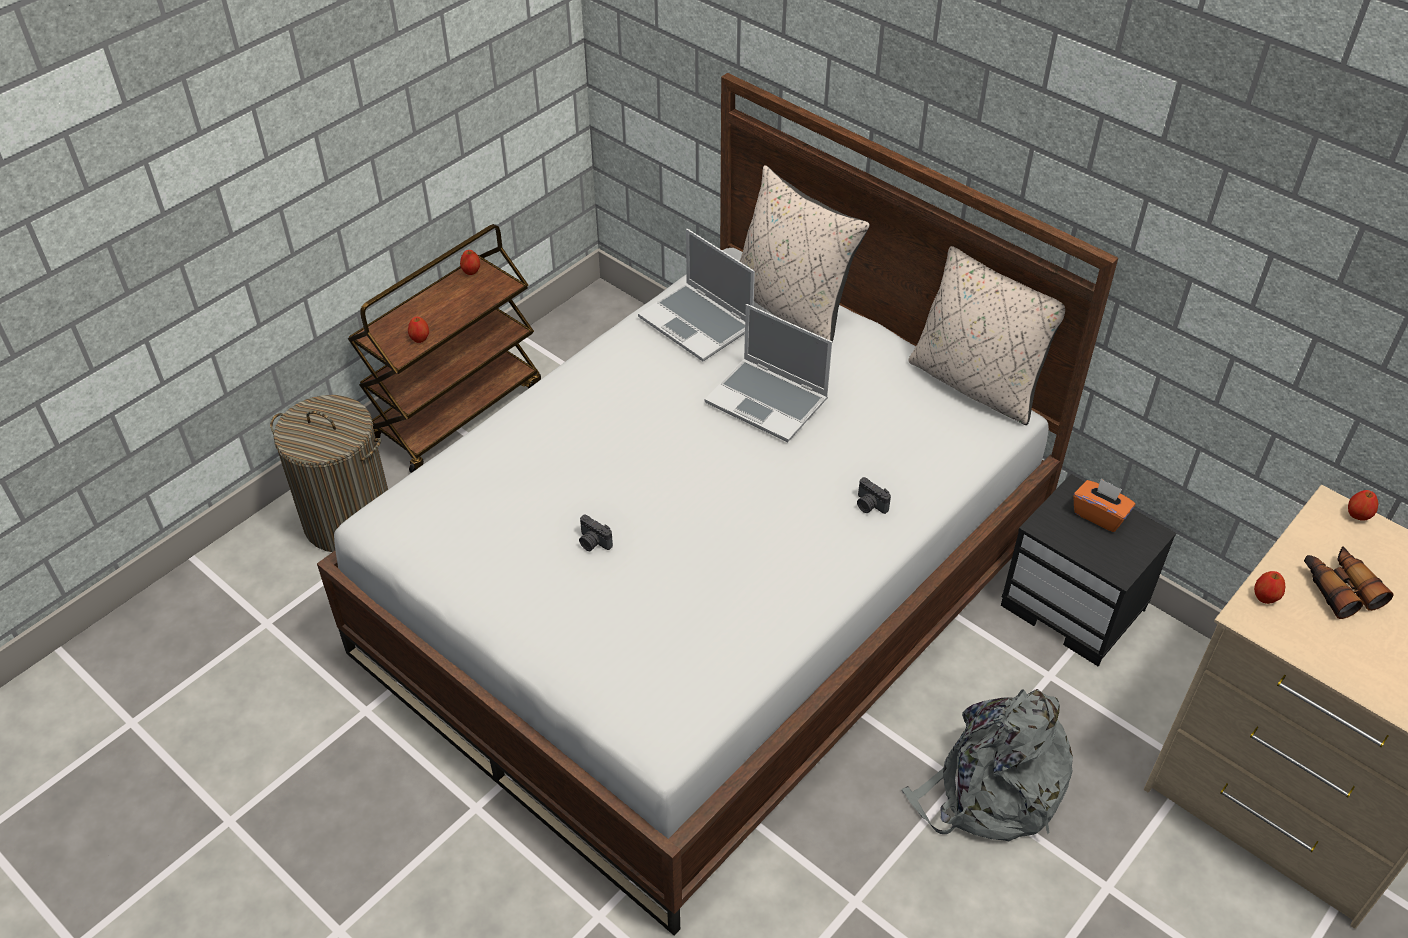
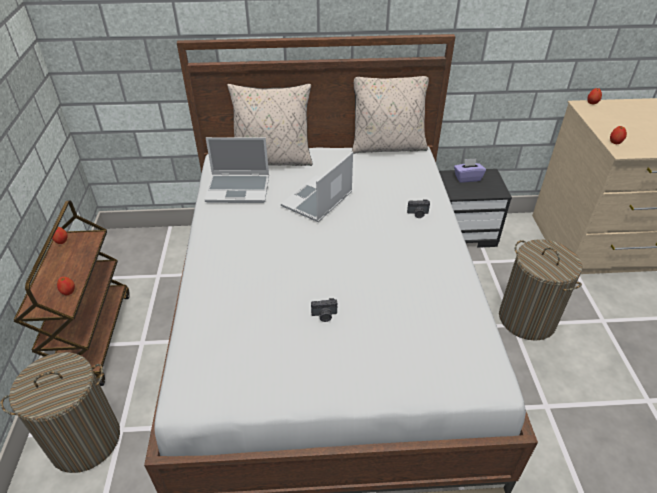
camera: 45 degrees left, 5 degrees down
laptop [705,304,832,442] -> laptop turned 135 degrees clockwise [281,152,353,222]
grey backpack [901,689,1073,842] -> laundry basket [499,239,582,341]
orange tissue box [1073,478,1135,532] -> purple tissue box [454,158,486,183]
binoculars [1304,546,1394,619] -> none

